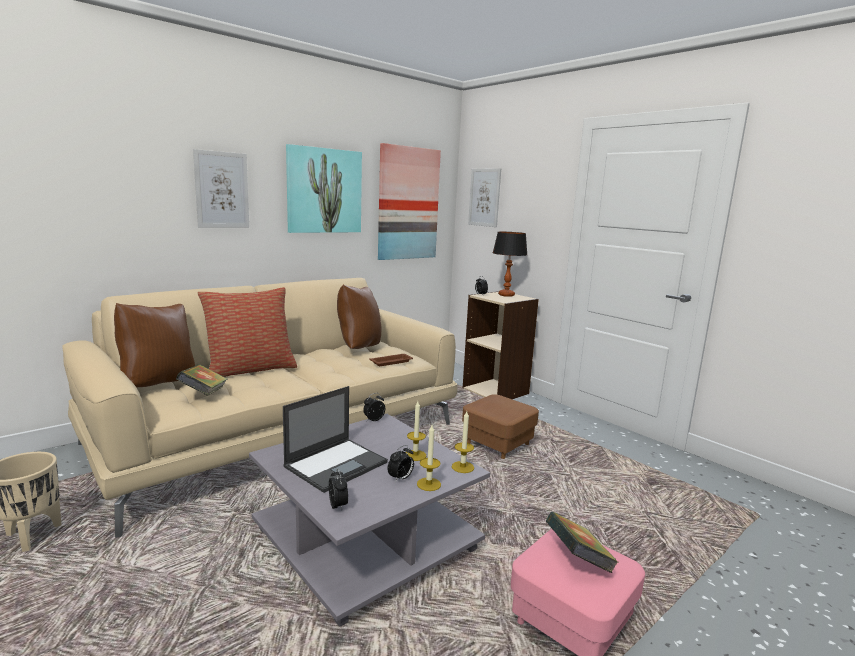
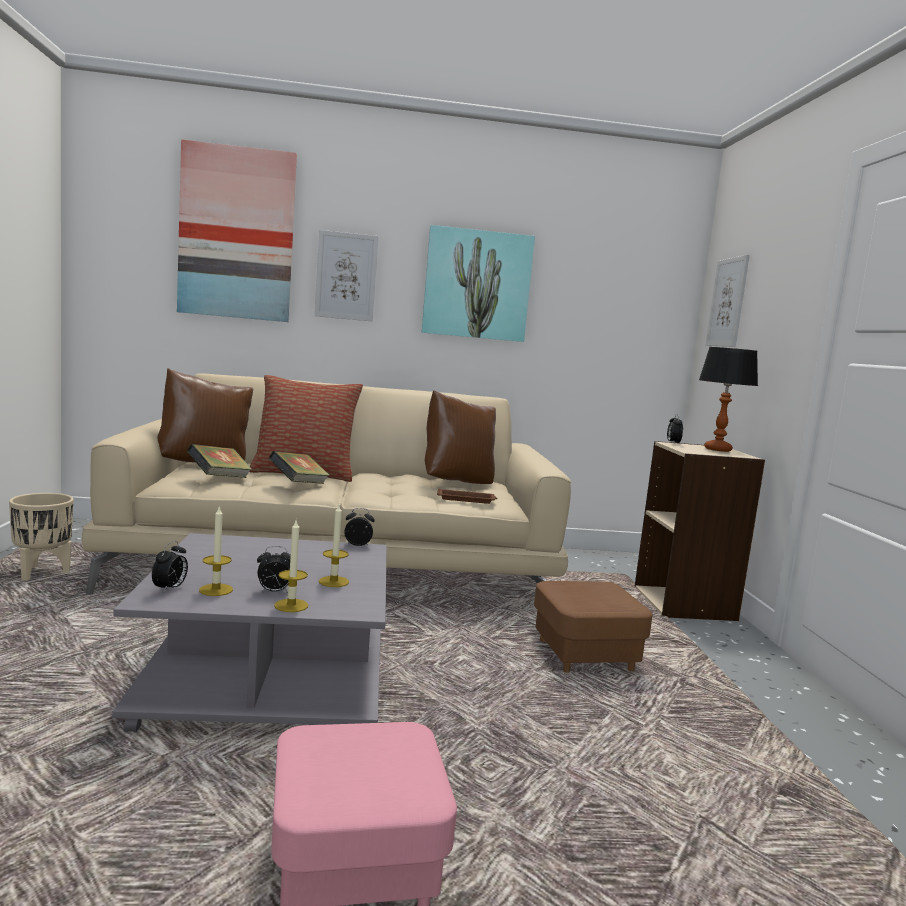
camera: 35 degrees right, 5 degrees down
laptop [283,386,388,493] -> none
picture [378,143,441,260] -> picture moved to [177,139,297,322]
candle [452,411,474,473] -> candle moved to [199,505,233,596]
book [546,512,619,573] -> book moved to [269,451,330,484]

